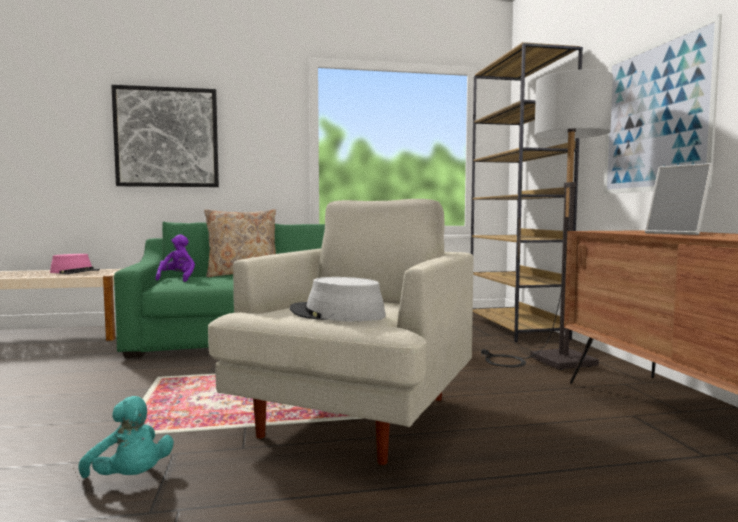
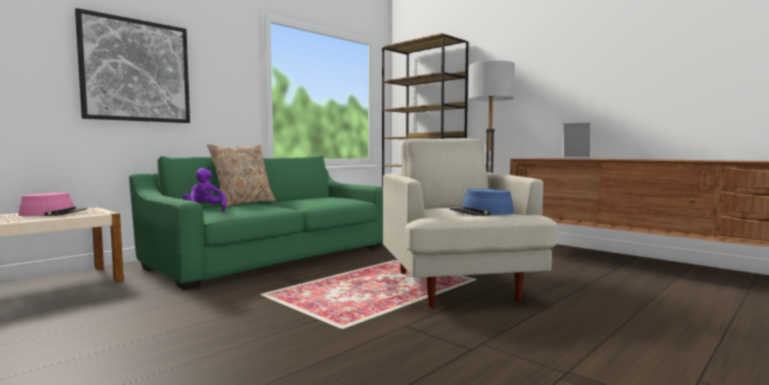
camera: 35 degrees left, 0 degrees up
turquoise plush toy [78,396,174,478] -> none
grey hat [290,277,386,322] -> blue hat [450,189,514,216]
picture [604,14,722,194] -> none

